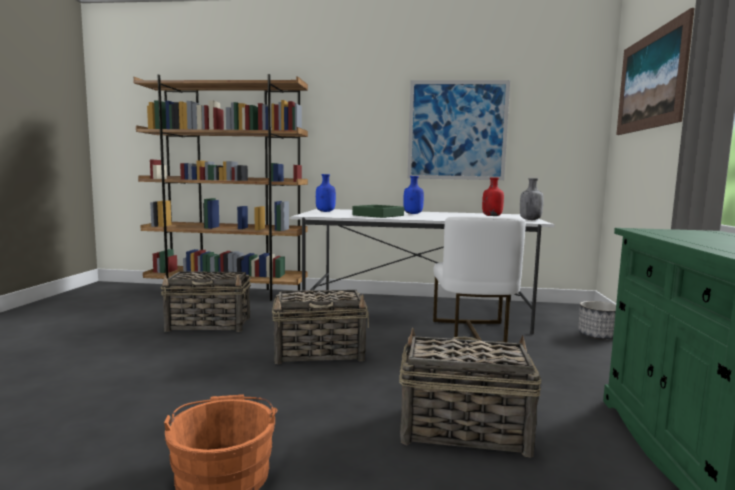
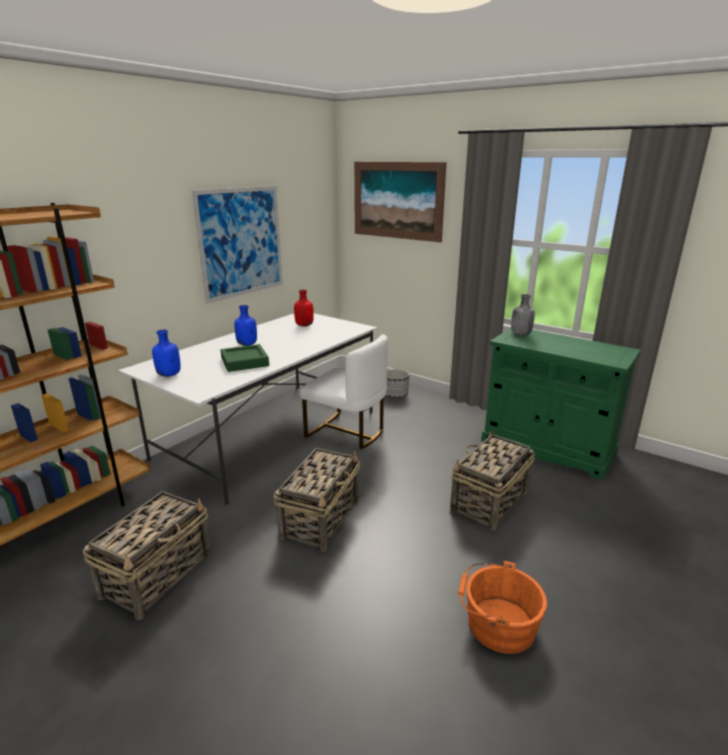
camera: 60 degrees left, 15 degrees up
grey bottle [520,178,544,220] -> grey bottle moved to [511,294,535,336]

